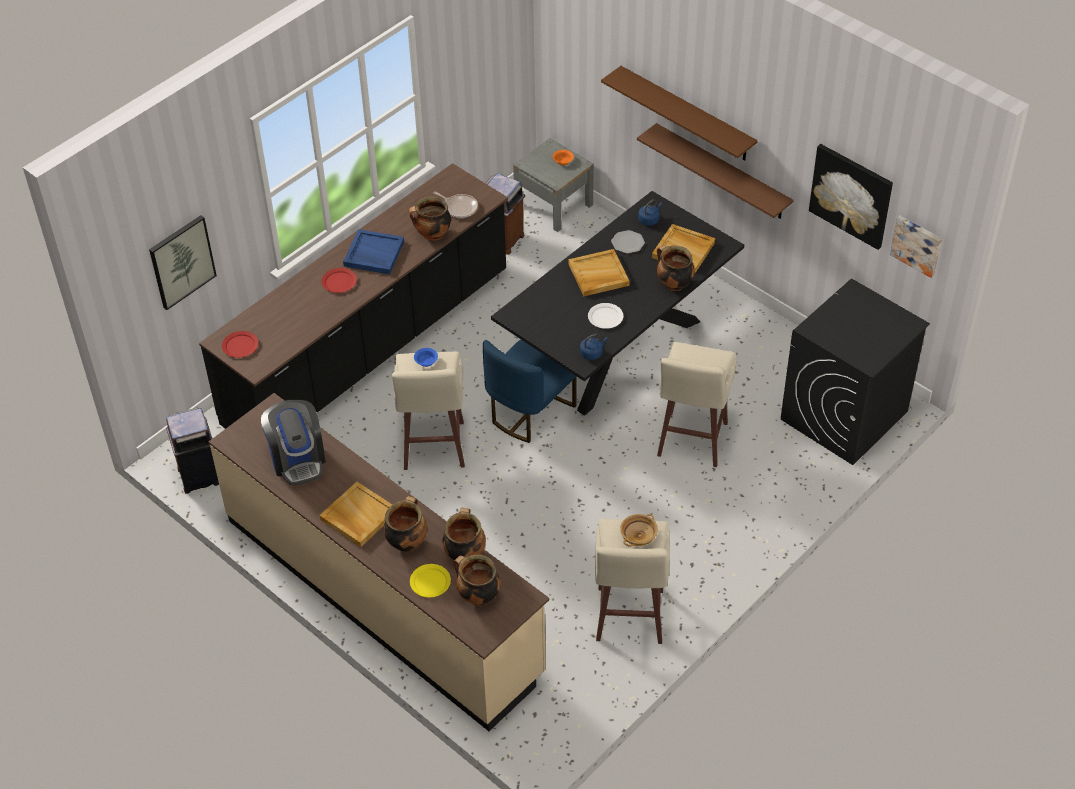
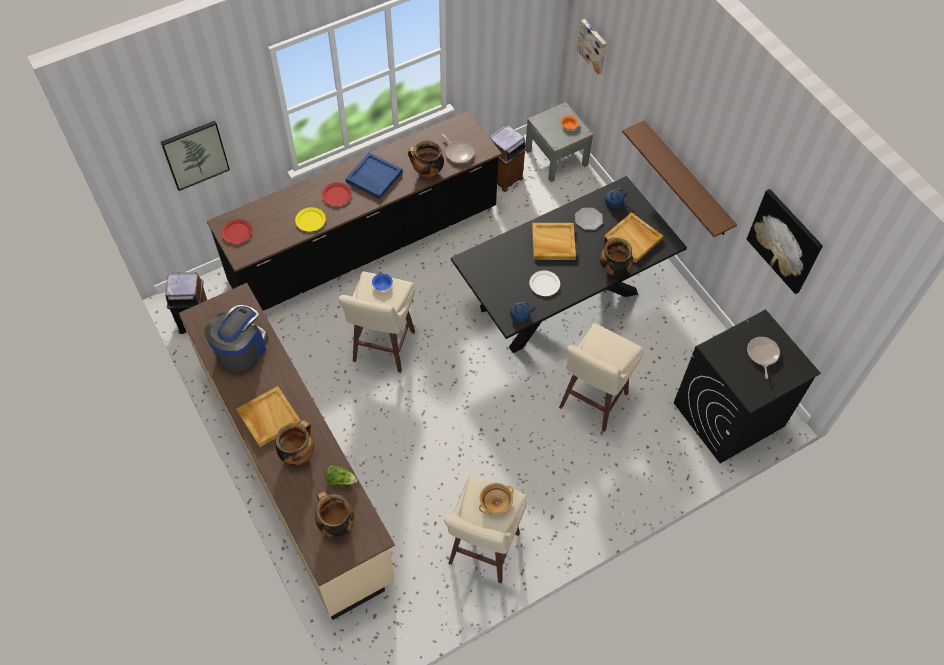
camera: 15 degrees right, 10 degrees up
coffee machine [261,400,326,485] -> coffee machine turned 150 degrees counterclockwise [204,305,268,372]
yellow plate [410,564,451,597] -> yellow plate moved to [295,207,326,232]
cooking pot [442,508,486,560] -> lettuce [325,465,358,486]
blue chair [483,339,577,443] -> none
brown shelf [601,66,758,160] -> none
picture [890,216,942,278] -> picture moved to [577,19,607,74]
none -> frying pan [747,337,780,379]

